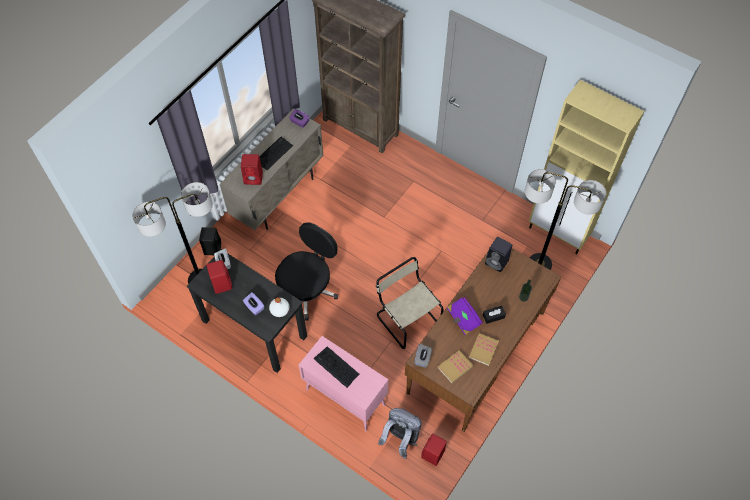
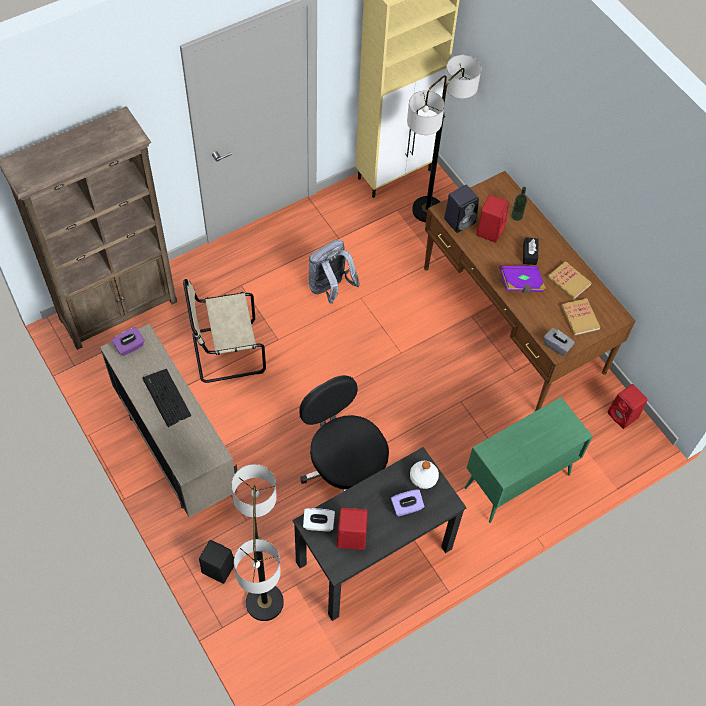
camera: 70 degrees left, 0 degrees up
red speaker [241,154,263,185] -> red speaker moved to [476,195,509,243]
pink cabinet [299,336,388,431] -> green cabinet [464,397,593,523]
keyboard [314,347,359,388] -> none
beige chair [376,257,444,349] -> beige chair moved to [183,279,266,383]
grey backpack [378,408,422,459] -> grey backpack moved to [309,240,360,304]

